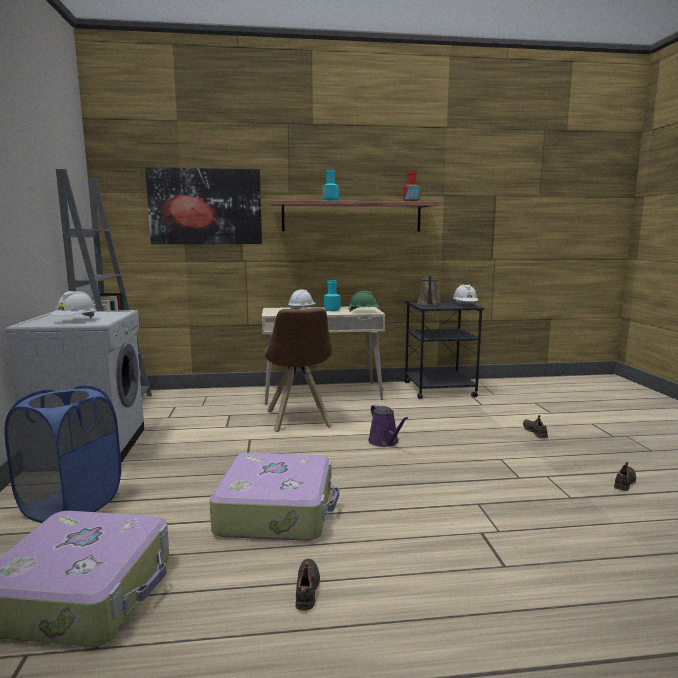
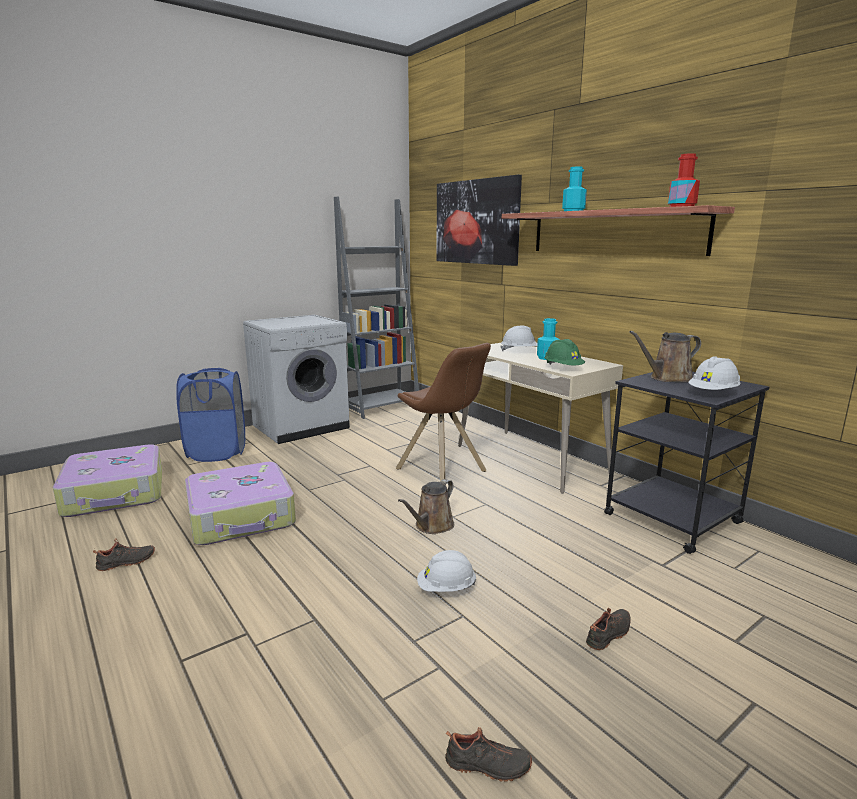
camera: 60 degrees right, 5 degrees up
white hard hat [51,291,97,318] -> white hard hat moved to [417,550,476,592]
brown chair [265,308,332,432] -> brown chair turned 90 degrees counterclockwise [396,343,491,486]
purple watering can [368,404,408,447] -> brown watering can [398,479,454,534]

